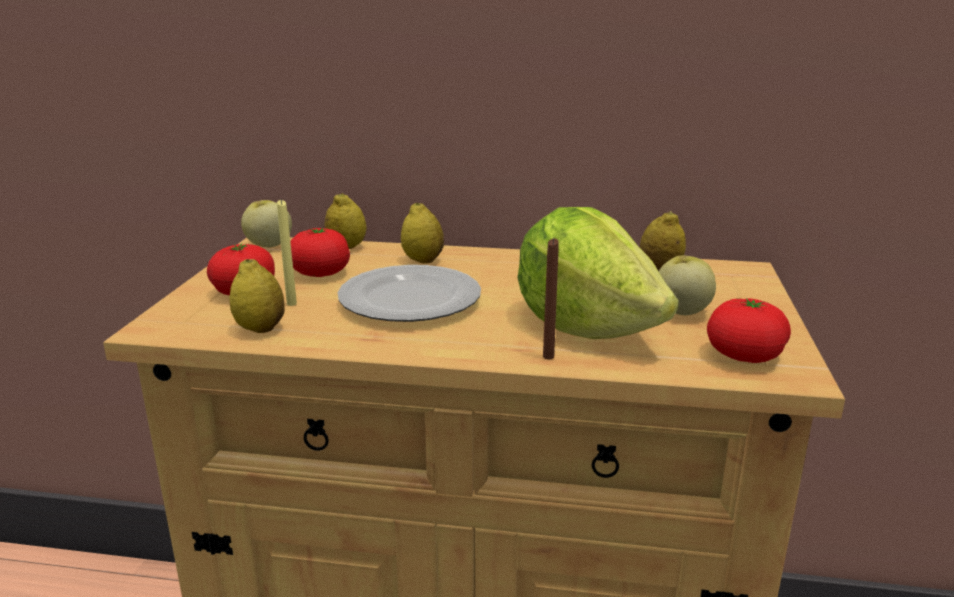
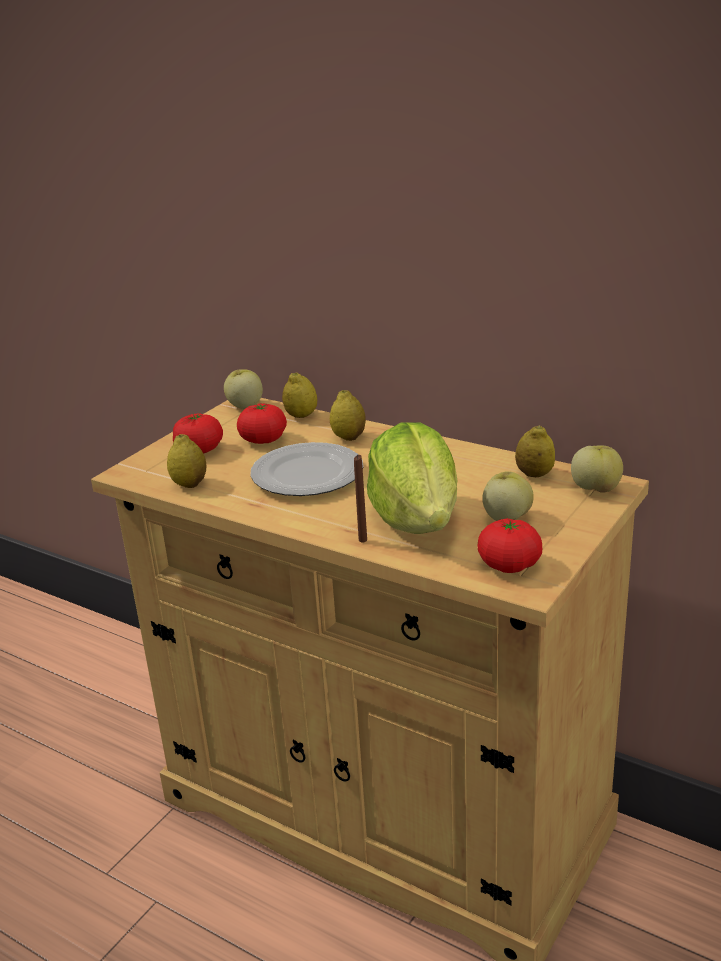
camera: 25 degrees right, 5 degrees up
yellow candle [277,199,297,306] -> none
none -> apple [571,445,623,493]

